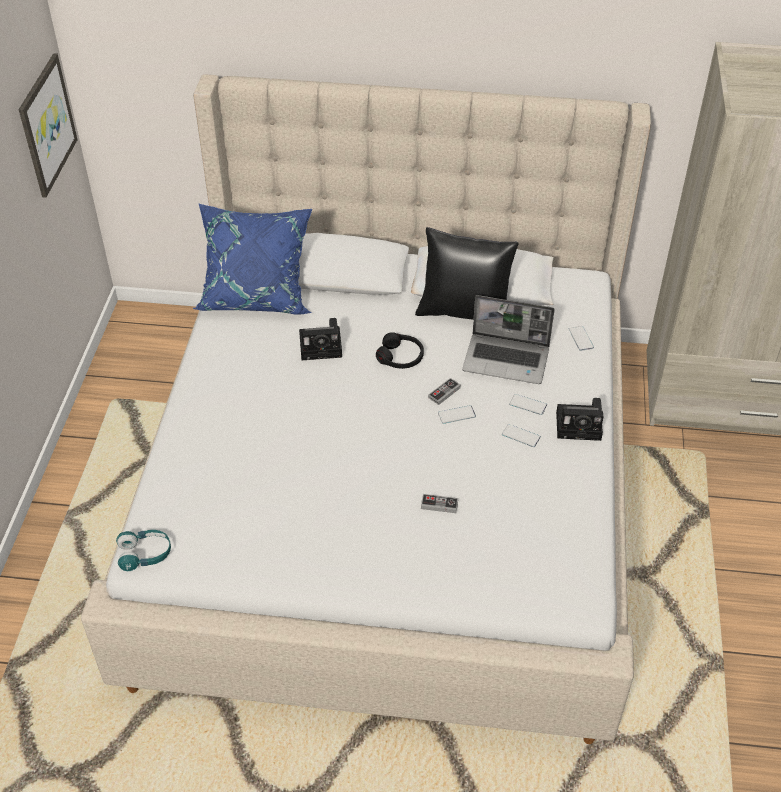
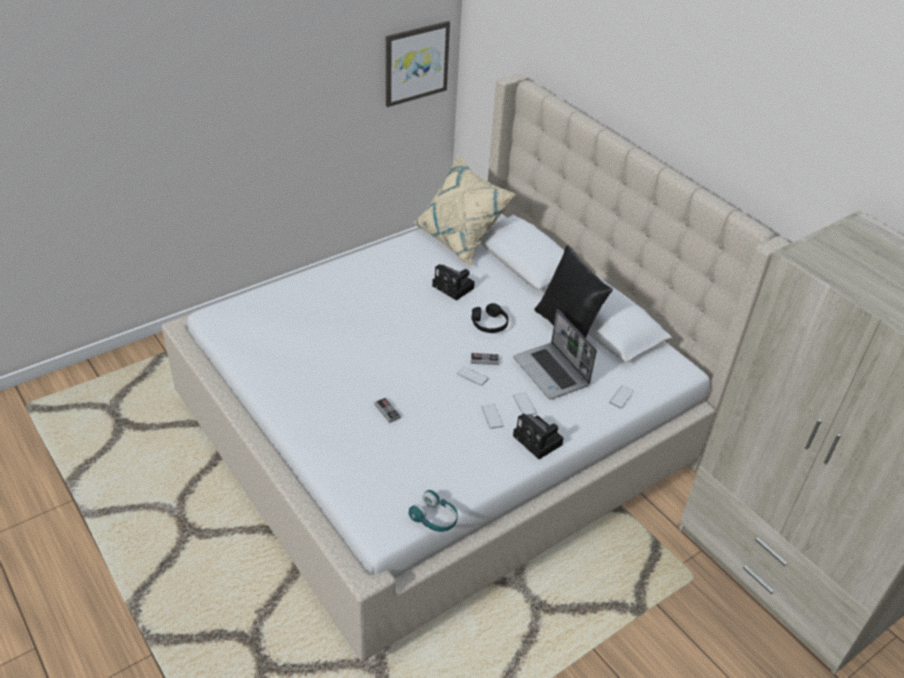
camera: 45 degrees right, 5 degrees down
turquoise headphones [116,530,171,571] -> turquoise headphones moved to [409,490,458,532]
blue pillow [193,203,312,315] -> beige pillow [414,155,516,266]

